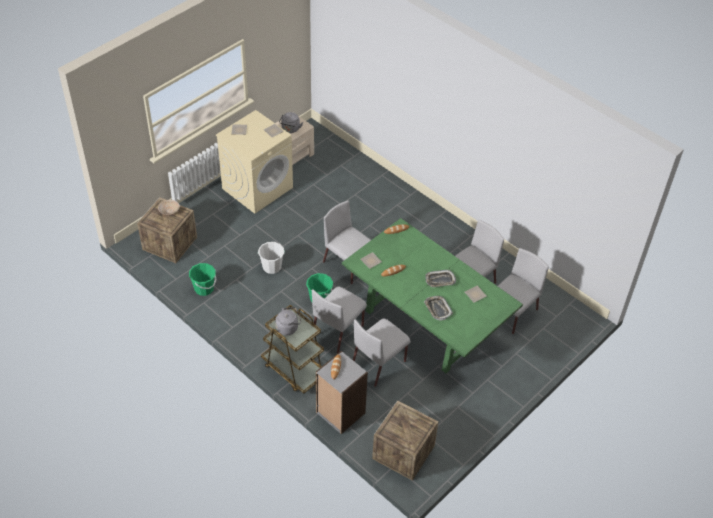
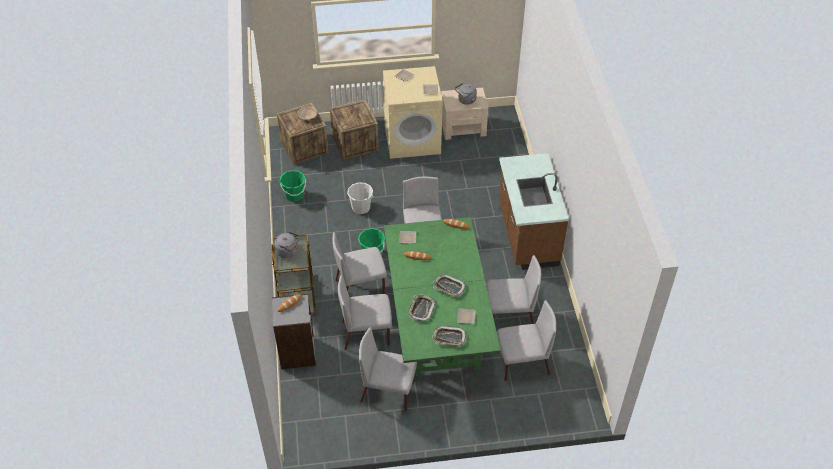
camera: 40 degrees right, 0 degrees up
crate [372,401,438,481] -> crate moved to [330,100,379,160]
none -> grey chair [359,327,417,411]
none -> tray [432,326,466,346]
none -> brown counter [499,153,569,270]

